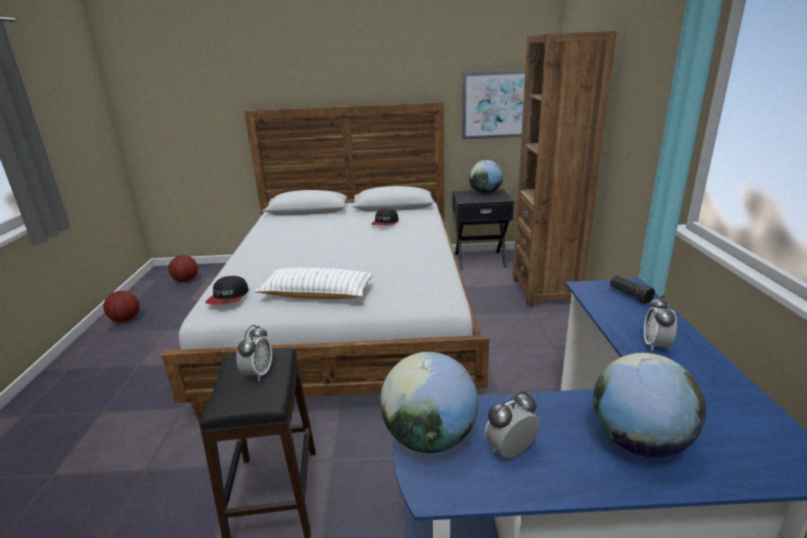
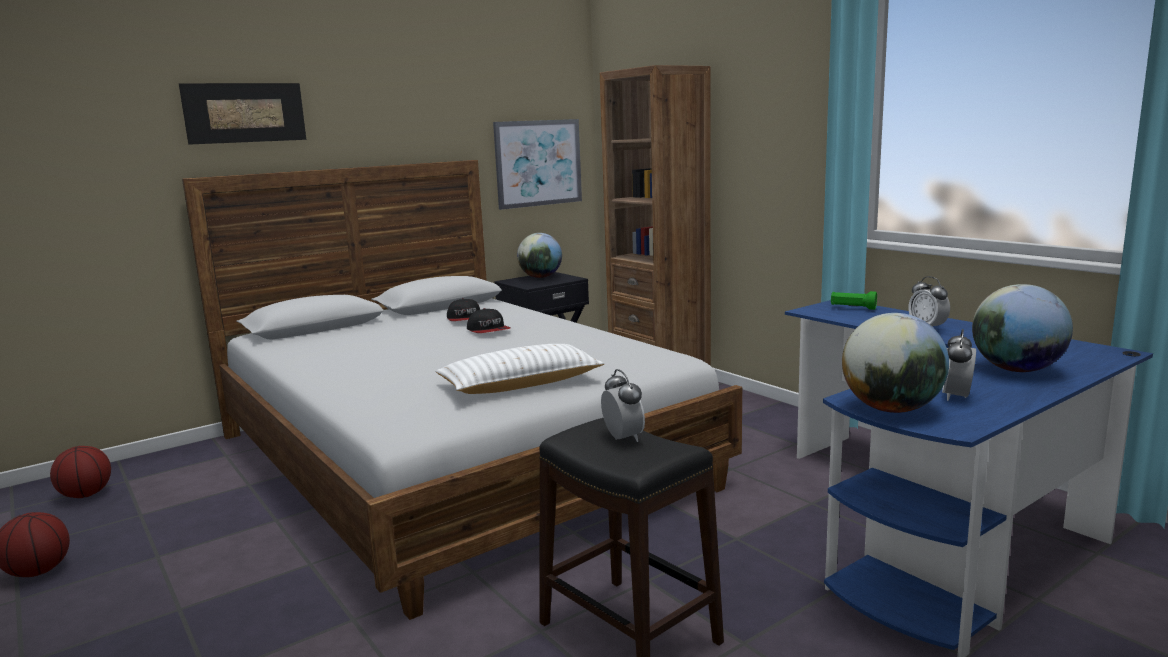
camera: 35 degrees left, 10 degrees down
cap [206,276,249,305] -> cap moved to [467,308,510,333]
black flashlight [610,275,655,304] -> green flashlight [831,291,877,310]
none -> picture [179,83,306,145]

